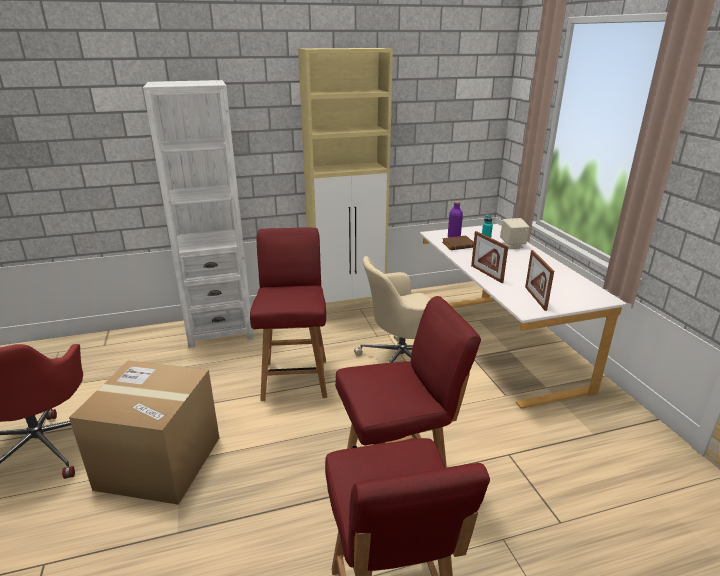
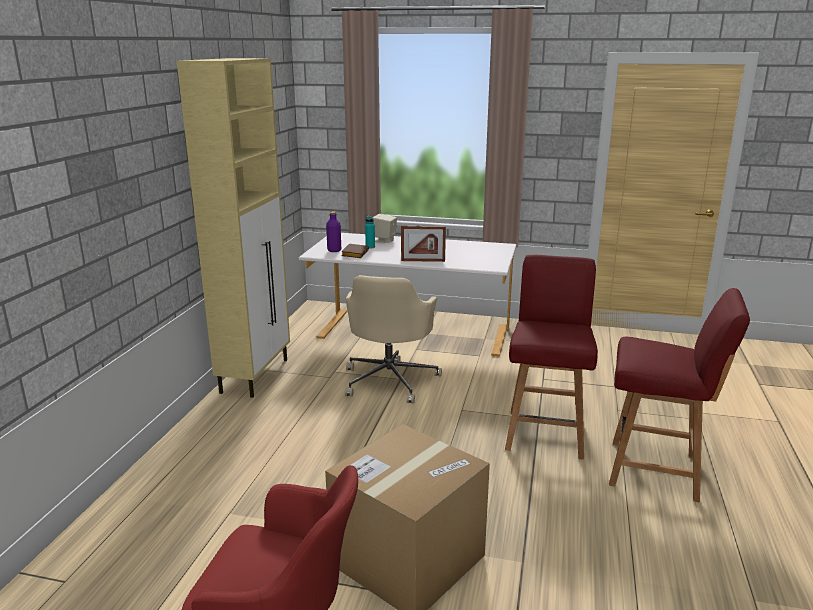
camera: 60 degrees left, 5 degrees down
white bookcase [143,80,253,348] -> none
red chair [250,227,327,401] -> none
picture frame [525,250,554,311] -> none

